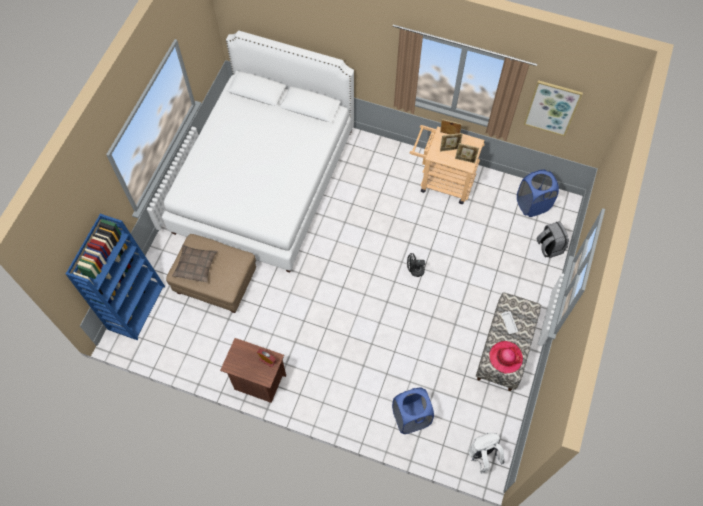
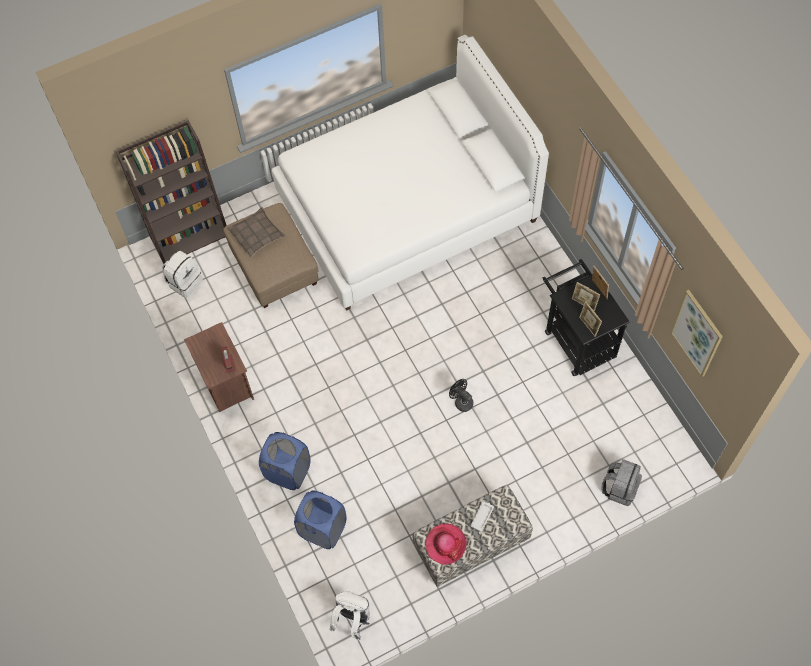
camera: 45 degrees right, 0 degrees up
blue bookcase [65,214,165,340] -> brown bookcase [115,120,227,264]
beige cart [410,125,485,204] -> black cart [543,259,630,376]
blue laundry basket [517,170,559,217] -> blue laundry basket moved to [259,432,311,490]
none -> white backpack [162,251,203,298]

